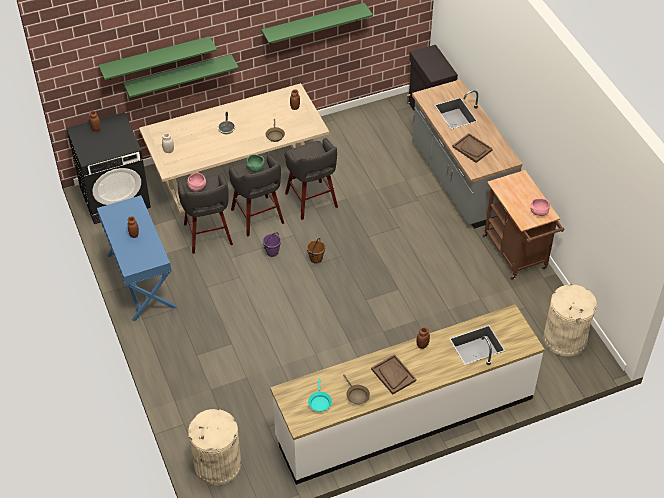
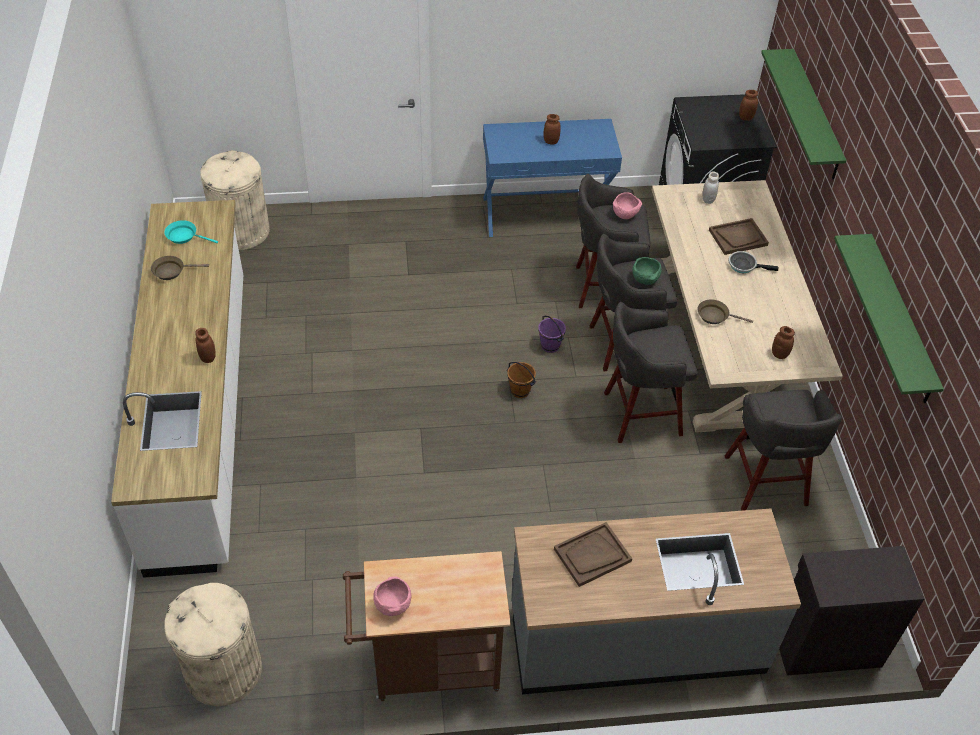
camera: 105 degrees right, 0 degrees up
green shelf [123,54,239,98] -> none
brown tray [371,354,416,395] -> brown tray moved to [709,218,769,255]
none -> grey stool [725,389,842,511]

